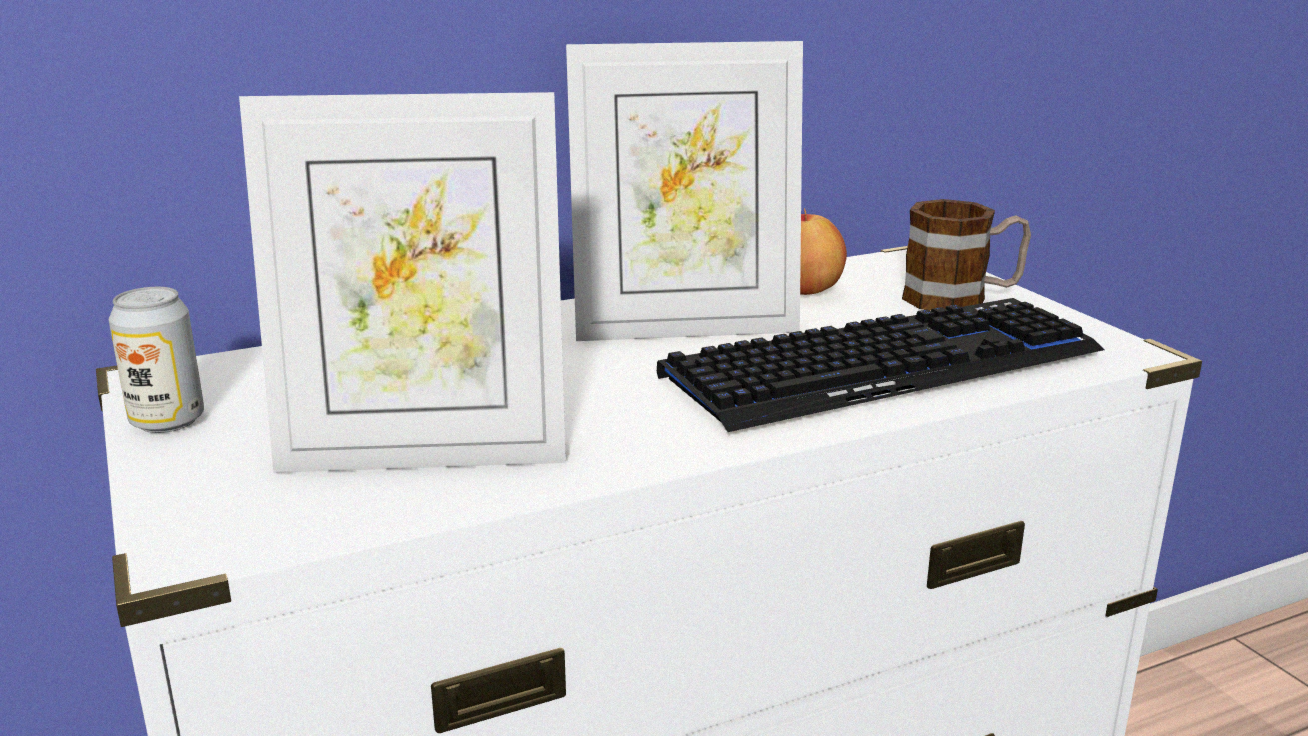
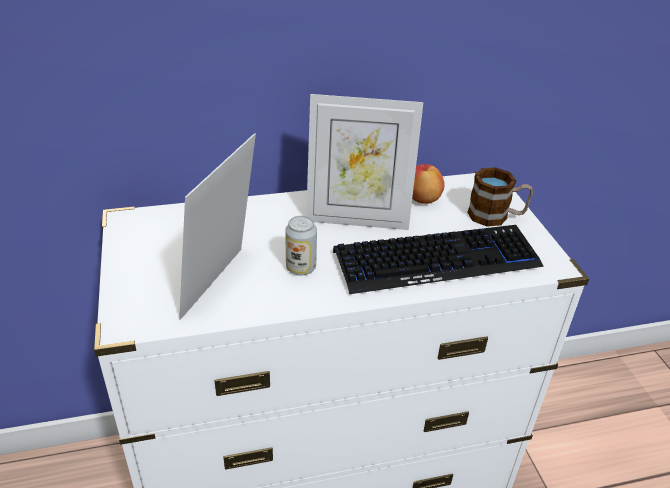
camera: 10 degrees right, 15 degrees up
can [109,287,204,433] -> can moved to [285,216,317,275]
picture frame [239,92,566,473] -> picture frame turned 105 degrees clockwise [179,133,256,320]

